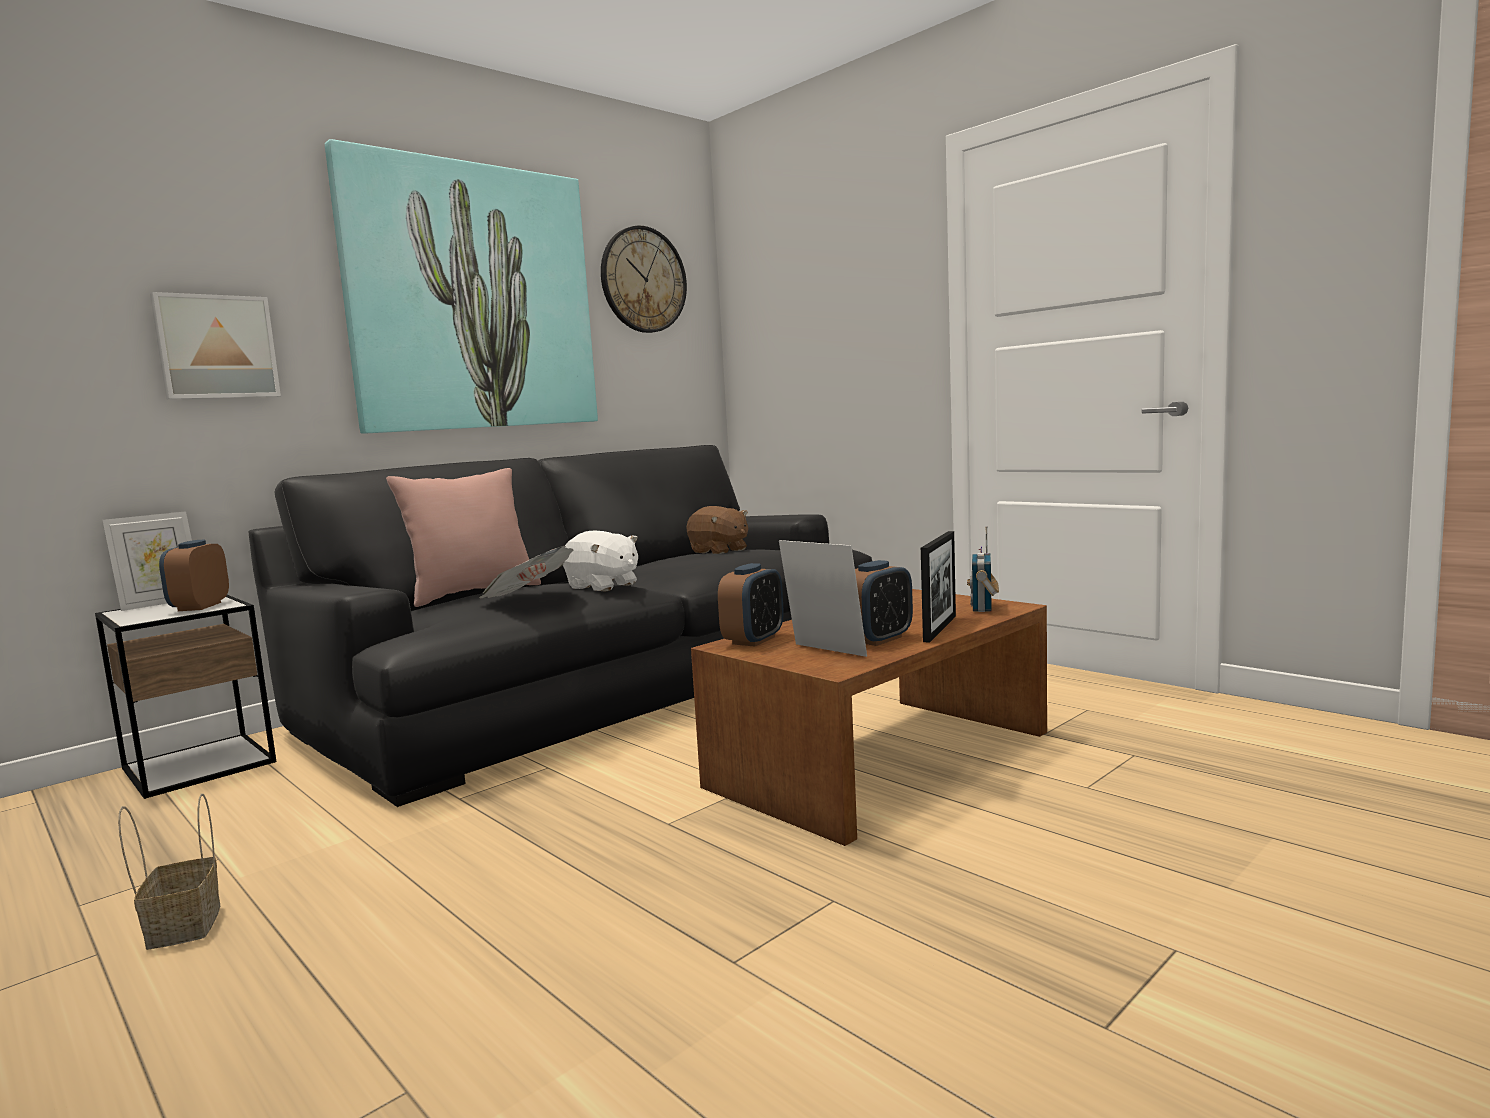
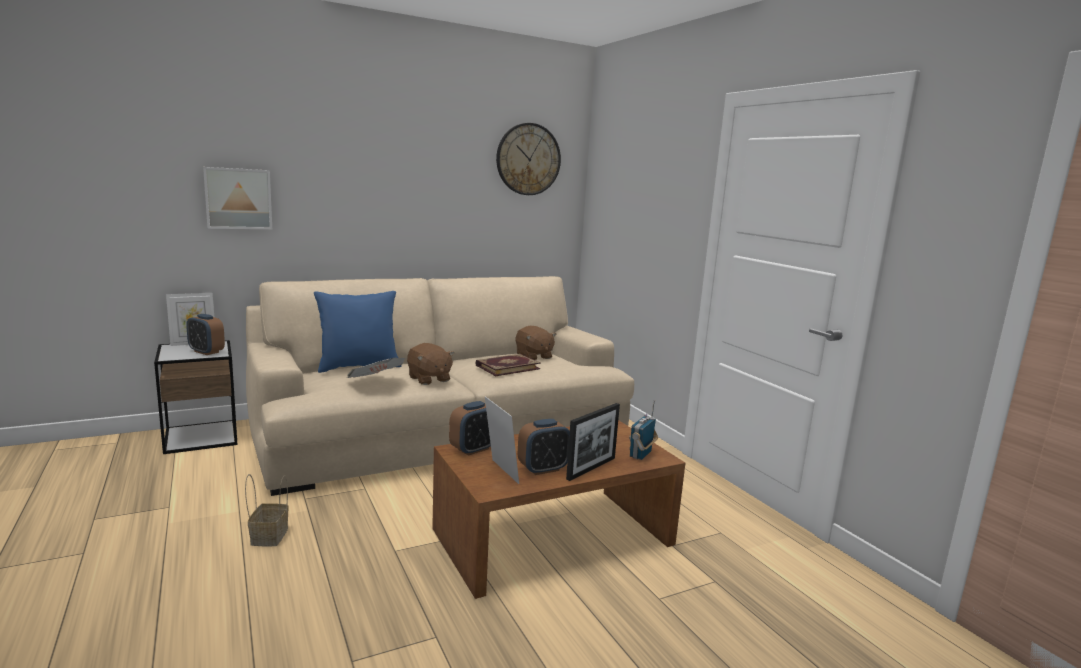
camera: 15 degrees right, 5 degrees up
basket [118,794,220,950] -> basket moved to [245,474,289,546]
alarm clock [159,539,229,611] -> alarm clock turned 75 degrees counterclockwise [186,314,225,355]
black sofa [248,445,872,807] -> beige sofa [246,276,634,496]
picture [325,139,598,434] -> none
pink pillow [386,468,541,607] -> blue pillow [314,291,401,373]
white plush toy [563,531,638,592] -> brown plush toy [407,343,454,385]
none -> book [476,354,541,376]

